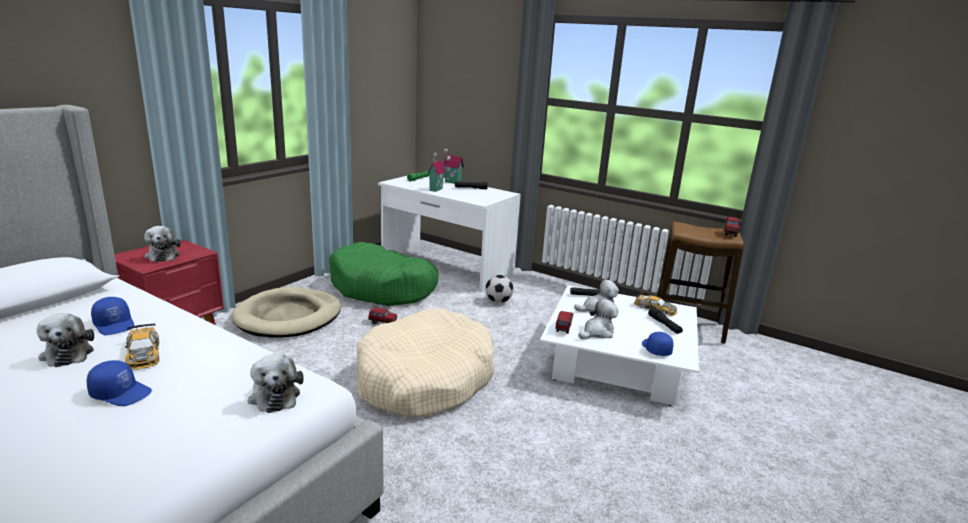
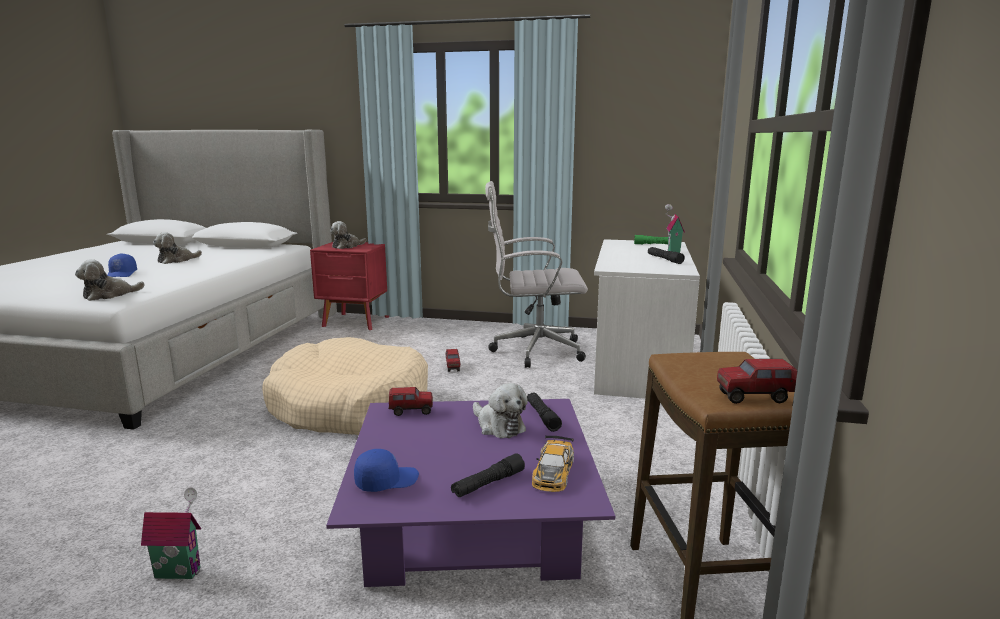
camera: 70 degrees right, 5 degrees down
blue cap [91,297,135,335] -> none
toy car [125,323,160,370] -> none
beige dog bed [231,287,341,338] -> none
green dog bed [329,242,438,306] -> white office chair [485,181,588,368]
toy house [427,152,446,192] -> toy house moved to [141,487,201,579]
football [485,275,513,303] -> none
white coffee table [540,285,699,406] -> purple coffee table [326,399,615,587]
plush toy [578,299,618,340] -> none

